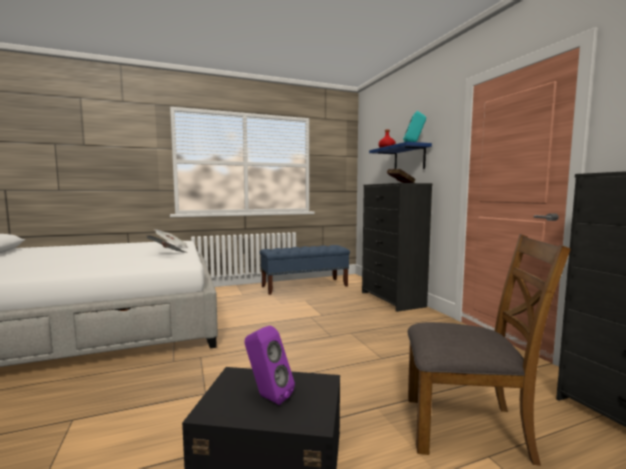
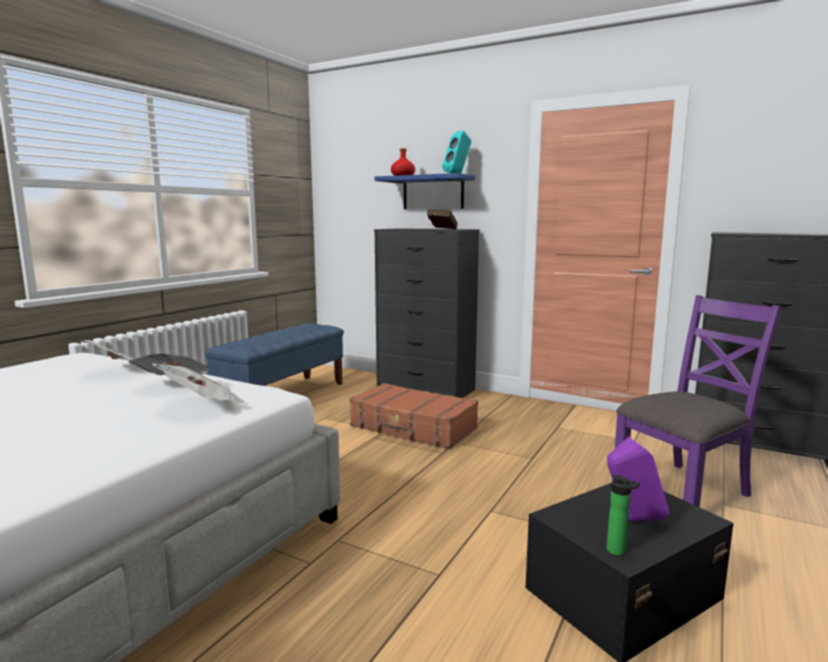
camera: 40 degrees left, 5 degrees up
brown chair [407,234,571,466] -> purple chair [615,295,782,507]
none -> newspaper [152,364,248,404]
none -> brown suitcase [350,383,478,449]
none -> bottle [606,475,640,555]

